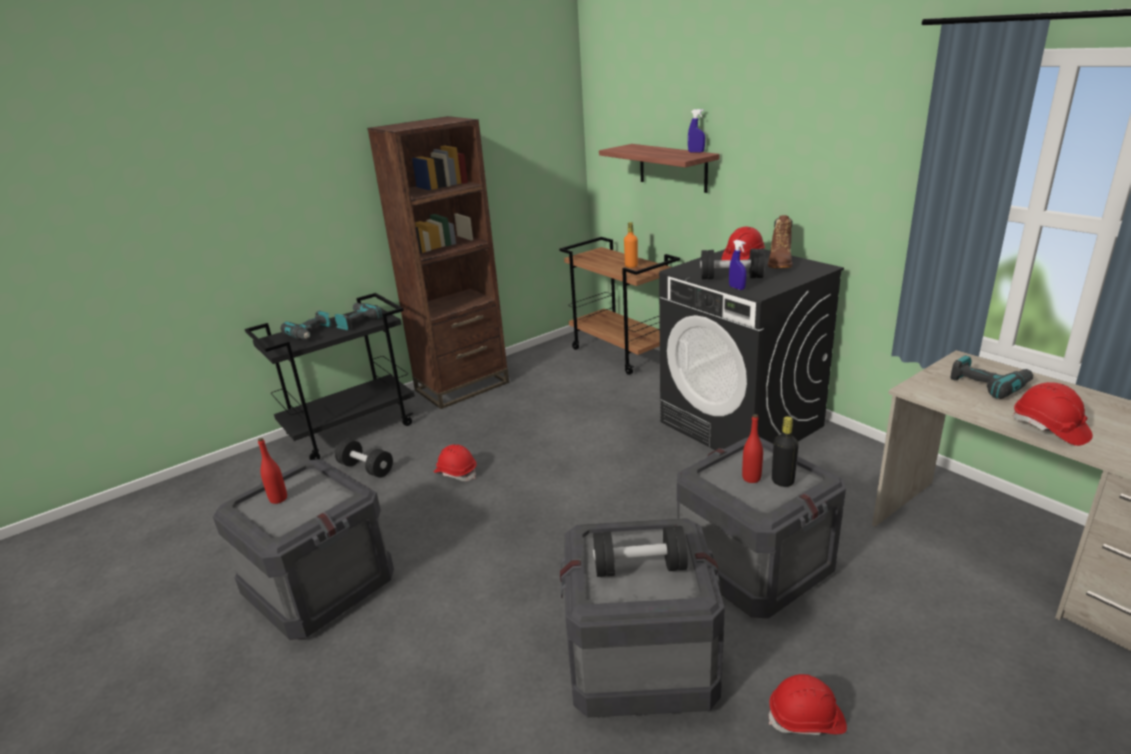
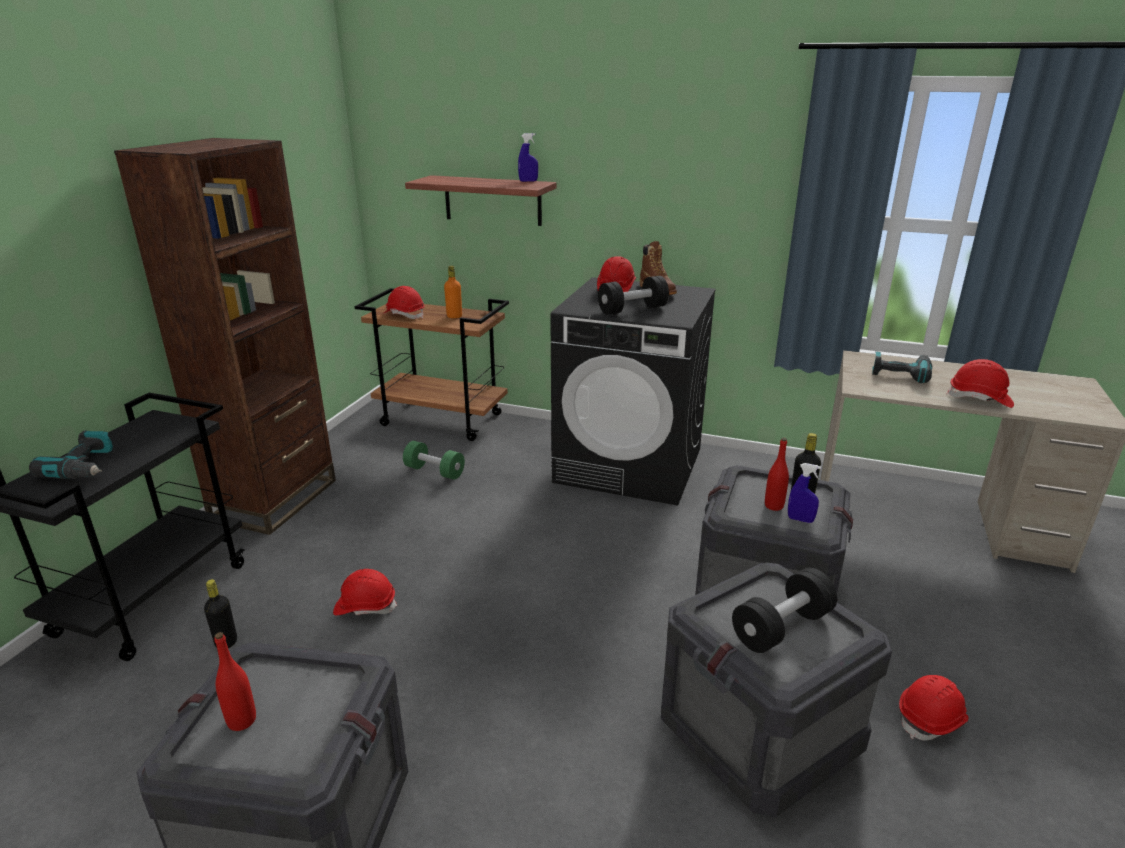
camera: 35 degrees left, 0 degrees up
power drill [335,303,383,331] -> none
black dumbbell [335,439,393,478] -> black bottle [204,579,237,648]
blue spray bottle [729,240,746,290] -> blue spray bottle moved to [788,463,821,523]
none -> red hard hat [384,286,425,319]
none -> green dumbbell [403,441,465,480]

